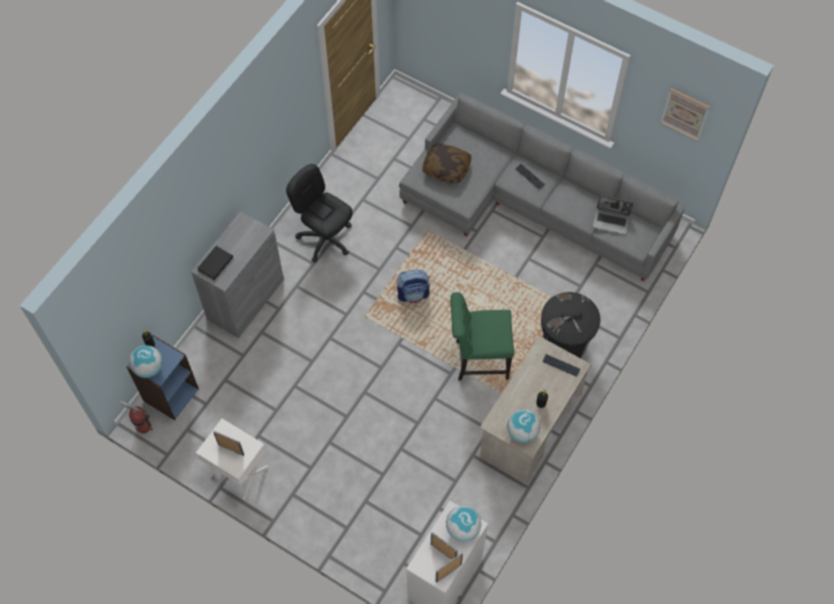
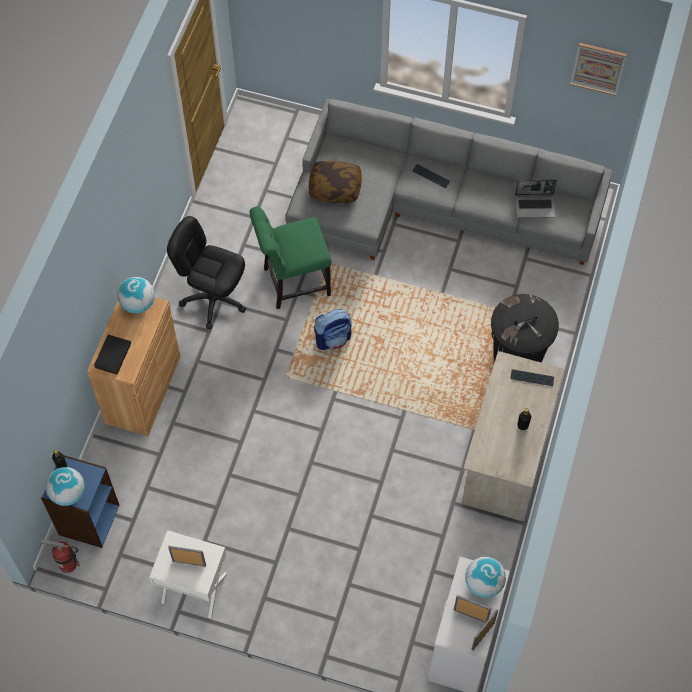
camera: 15 degrees left, 0 degrees up
grey cabinet [191,211,284,338] -> brown cabinet [87,297,180,436]
green chair [450,292,514,381] -> green chair moved to [250,206,332,309]
globe [507,409,540,443] -> globe moved to [118,277,155,314]

